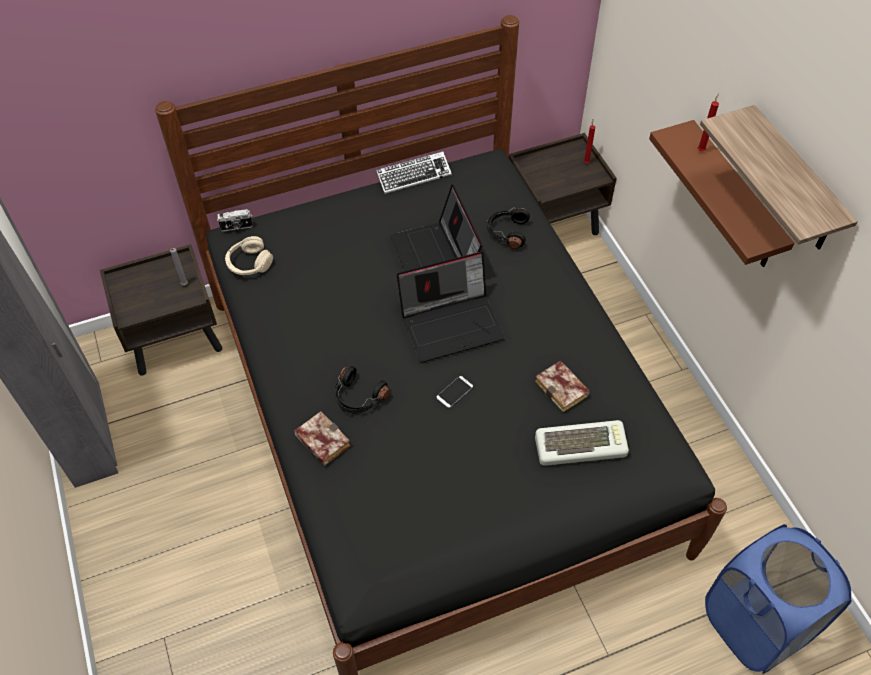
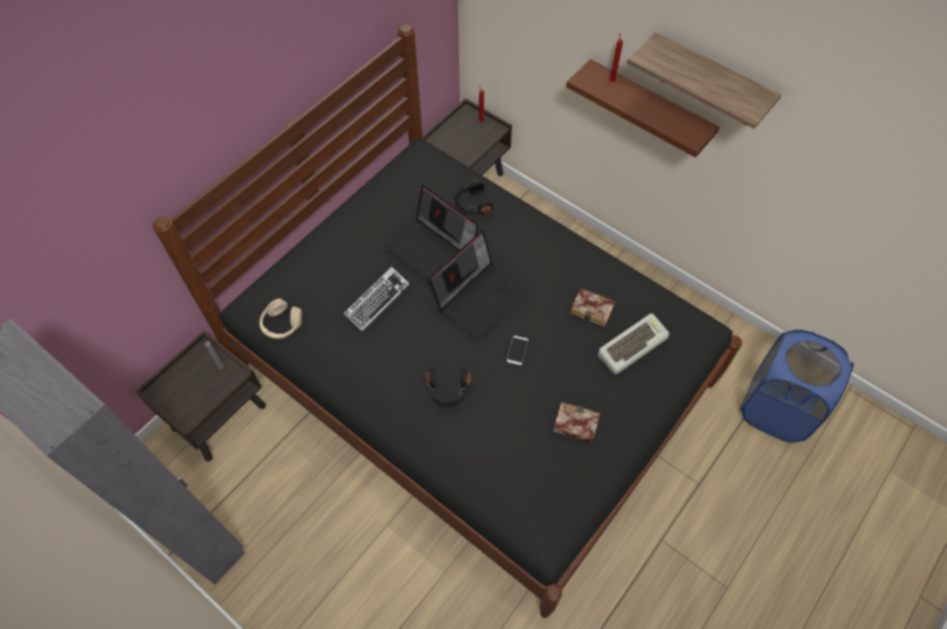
camera: 30 degrees left, 5 degrees up
camera [217,209,253,231] -> none
book [294,411,351,466] -> book moved to [553,402,600,443]
keyboard [376,151,452,194] -> keyboard moved to [343,267,409,331]

